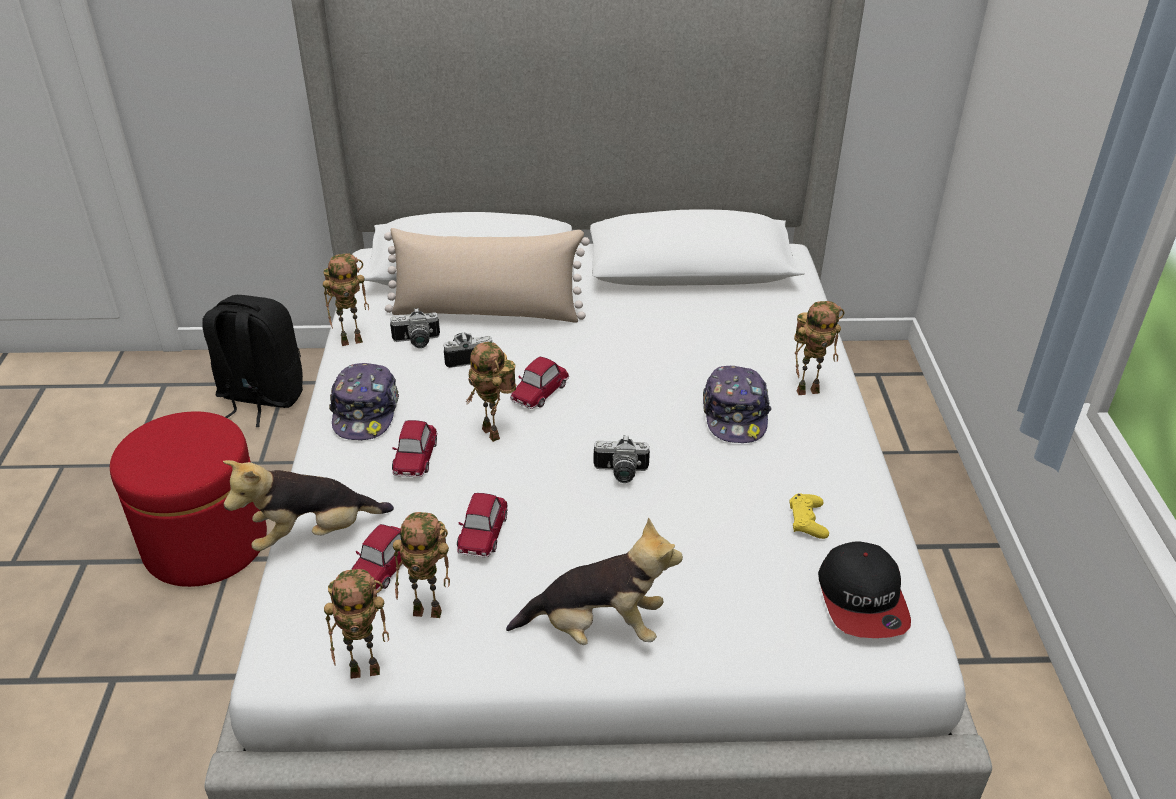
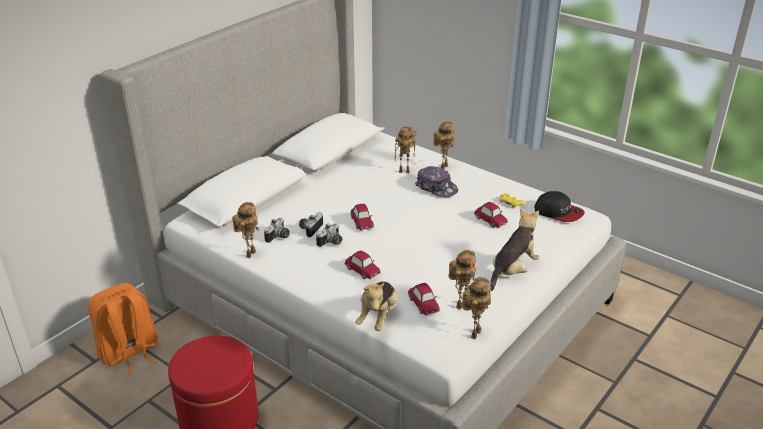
camera: 50 degrees left, 5 degrees down
black backpack [202,295,303,427] -> orange backpack [88,283,159,375]
cap [329,363,399,440] -> none
beige pillow [384,228,590,323] -> none
toy car [457,493,508,558] -> toy car moved to [474,202,508,228]
toy robot [466,342,516,442] -> toy robot moved to [395,126,417,173]
camera [594,435,650,483] -> camera moved to [316,223,342,247]

